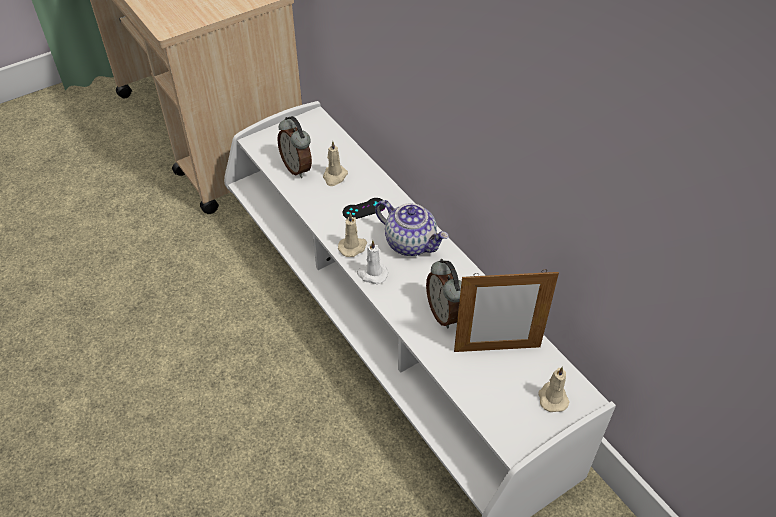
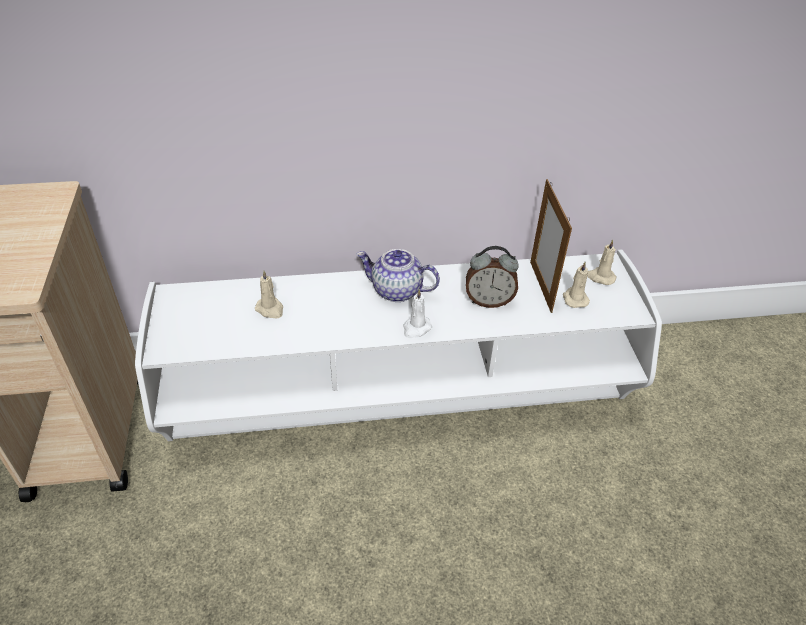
camera: 65 degrees left, 5 degrees down
alarm clock [277,116,312,178] -> none
beige candle [338,213,367,257] -> beige candle moved to [563,262,590,308]
black game controller [343,198,386,219] -> none
teapot [375,200,449,256] -> teapot turned 135 degrees counterclockwise [357,249,440,302]
picture frame [454,269,559,352] -> picture frame turned 150 degrees clockwise [530,179,572,313]

